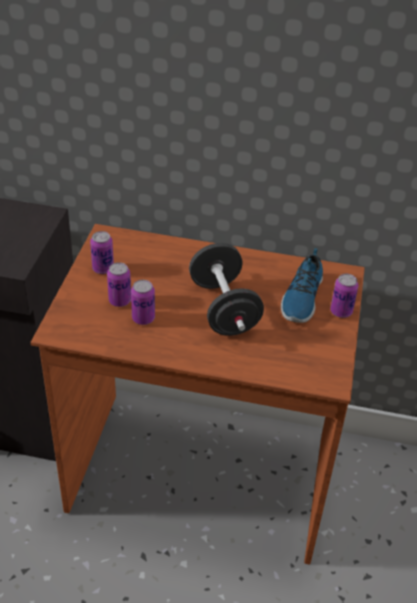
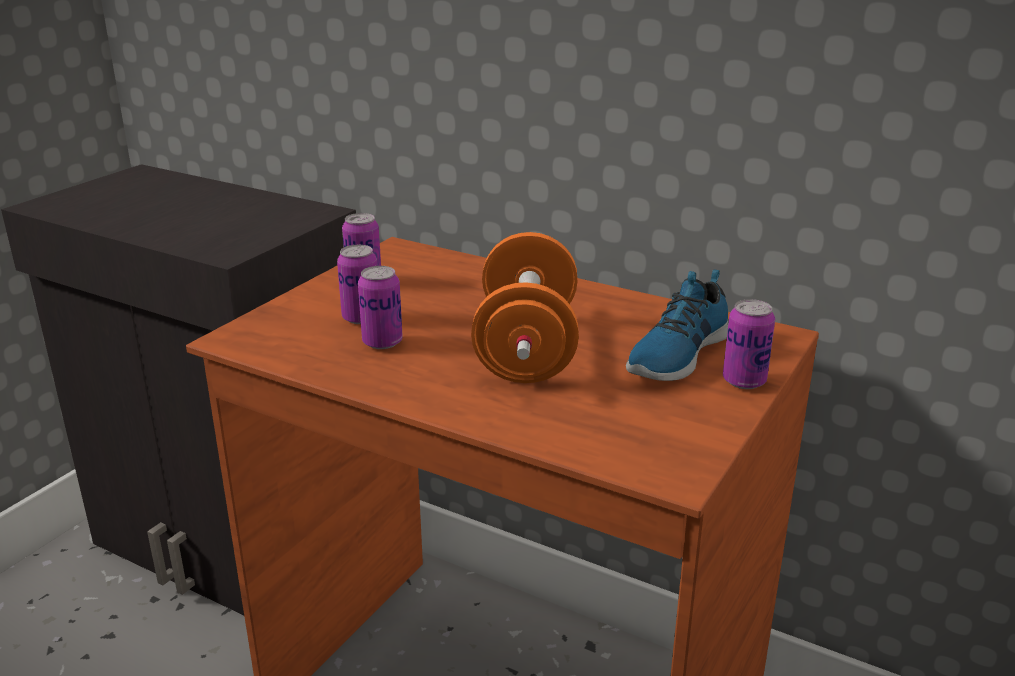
camera: 20 degrees right, 15 degrees down
black dumbbell [189,243,264,336] -> orange dumbbell [471,232,579,383]

